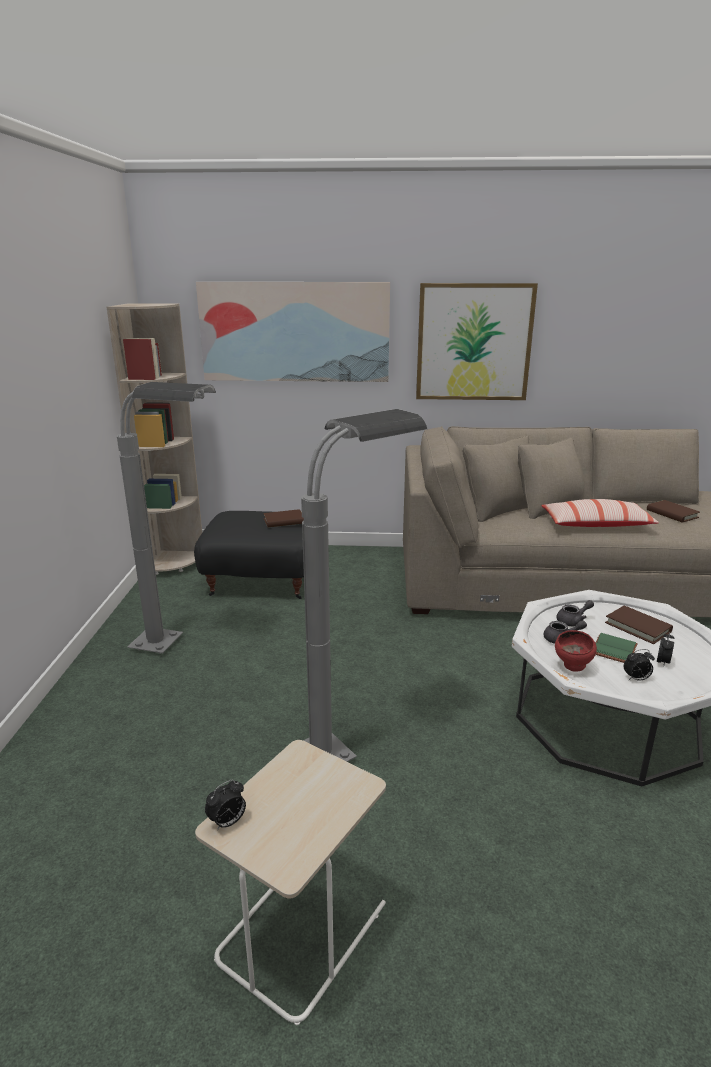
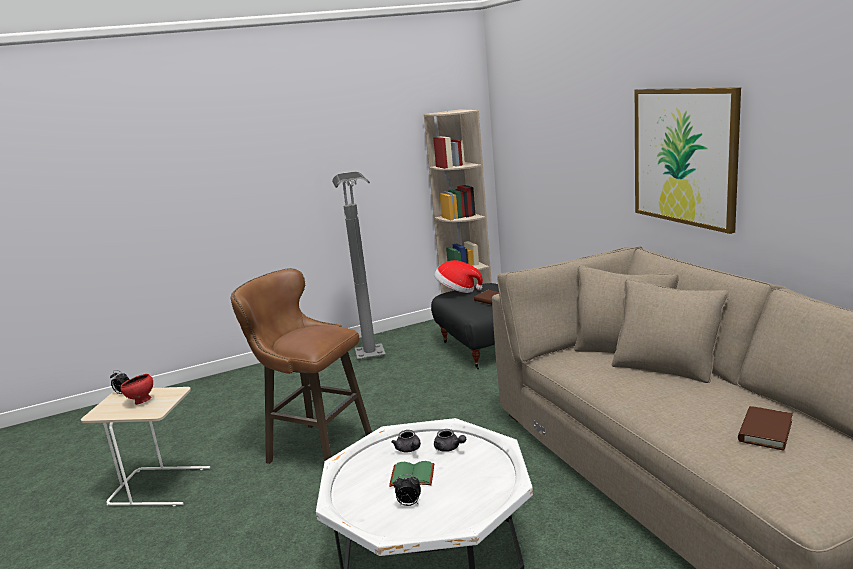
camera: 65 degrees right, 5 degrees down
picture [196,282,390,382] -> none
grey floor lamp [301,409,427,762] -> brown stool [231,268,372,464]
pillow [541,499,659,527] -> none
red bowl [555,630,597,672] -> red bowl moved to [121,374,153,405]
brown book [605,606,673,644] -> none
alarm clock [624,649,655,681] -> none
none -> hat [434,260,483,293]

